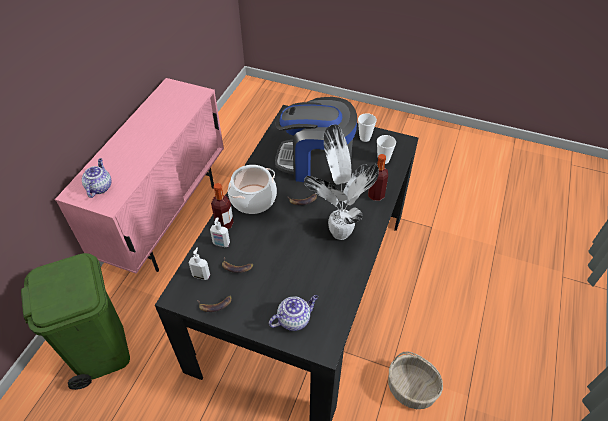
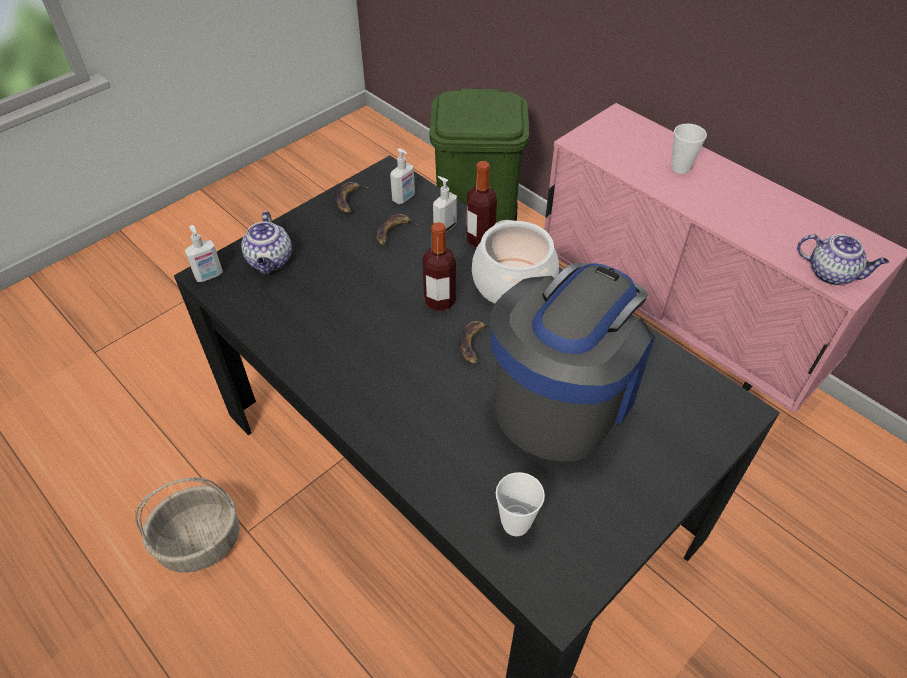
camera: 115 degrees right, 0 degrees up
teapot [82,158,111,198] -> teapot moved to [797,234,889,285]
potted plant [304,124,379,240] -> none
cup [358,113,377,142] -> cup moved to [671,123,707,174]
bottle [368,154,388,201] -> bottle moved to [422,222,456,311]
none -> soap dispenser [185,225,223,282]

